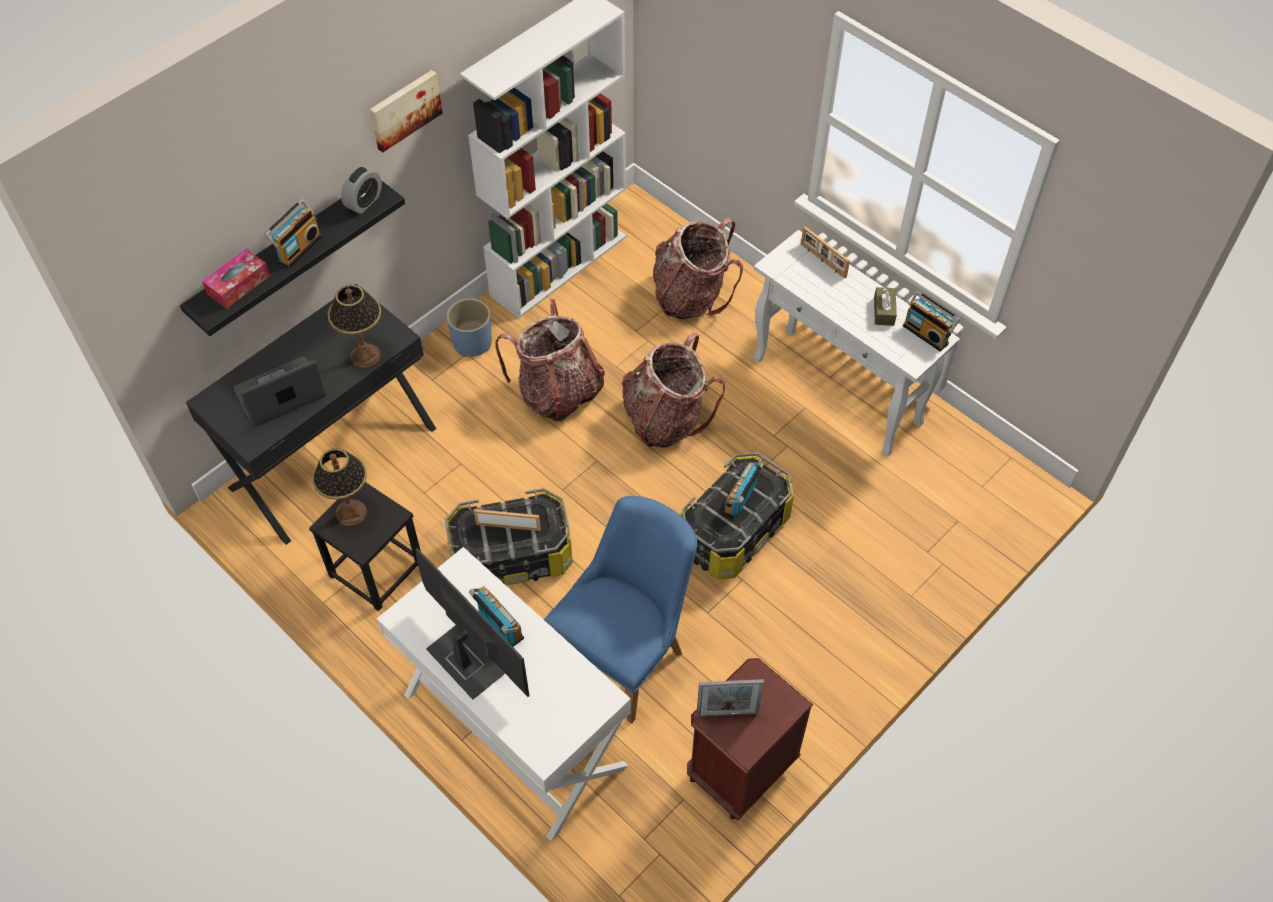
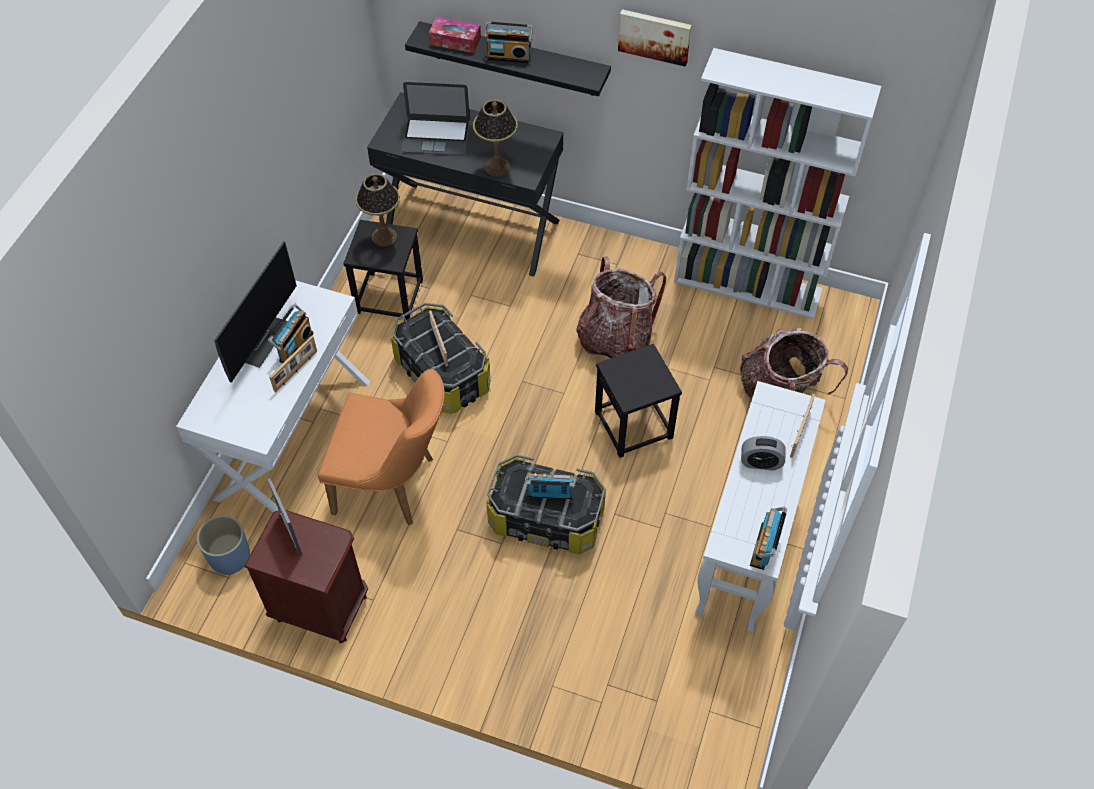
camera: 65 degrees right, 0 degrees up
laptop [233,357,327,427] -> laptop turned 150 degrees clockwise [401,82,470,155]
alarm clock [341,166,382,214] -> alarm clock moved to [741,436,786,471]
blue planter [446,298,492,357] -> blue planter moved to [197,515,250,575]
blue chair [544,496,697,724] -> orange chair [318,369,445,526]
backpack [621,332,725,448] -> black stool [595,344,682,458]
brown tissue box [874,287,897,326] -> none
none -> picture frame [269,335,317,392]

